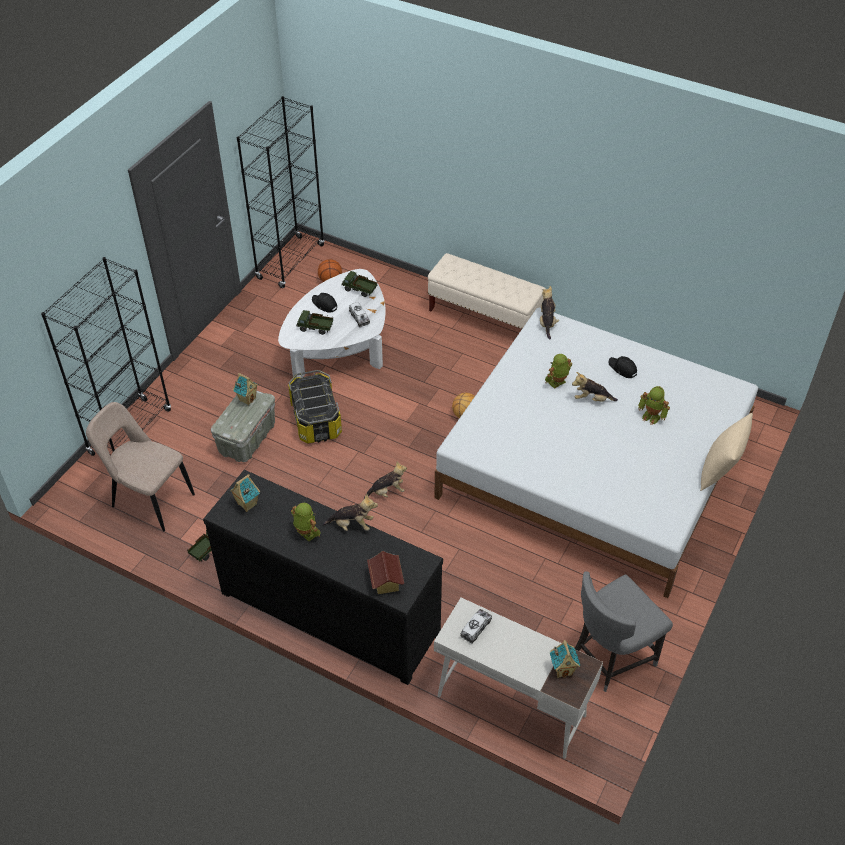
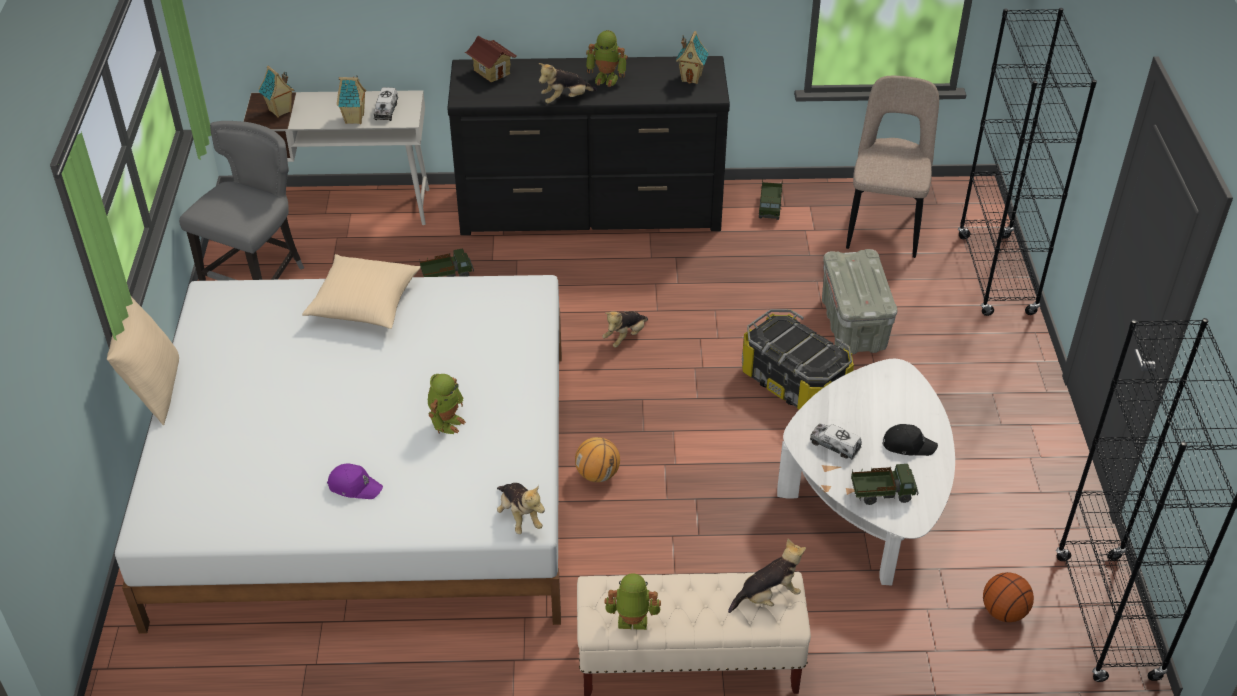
camera: 150 degrees right, 5 degrees down
beige chair [86,402,195,532] -> beige chair turned 75 degrees counterclockwise [846,76,939,258]
toy house [233,373,258,406] -> toy house moved to [337,76,366,124]
toy truck [296,310,333,335] -> toy truck moved to [420,249,474,277]
plush toy [572,372,618,402] -> plush toy moved to [728,539,806,613]
black cap [609,356,637,378] -> purple cap [327,463,383,499]
toy robot [638,386,670,425] -> toy robot moved to [605,573,661,630]
none -> beige pillow [302,254,421,329]

